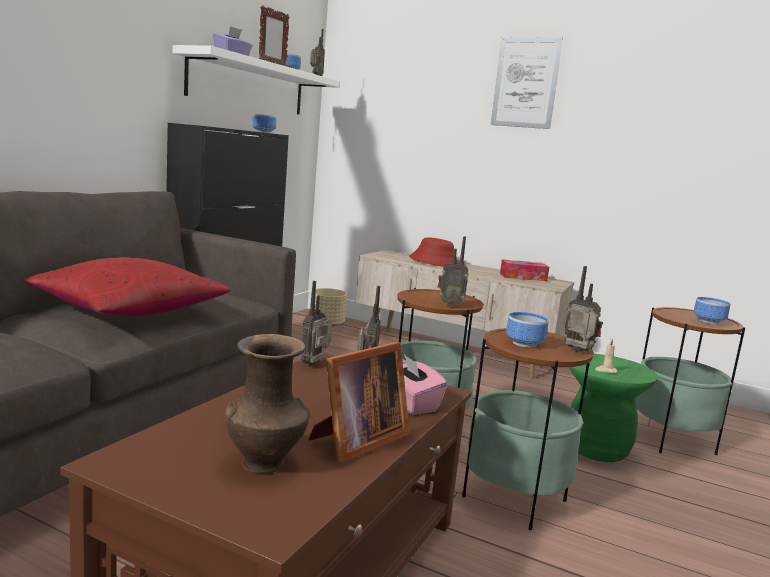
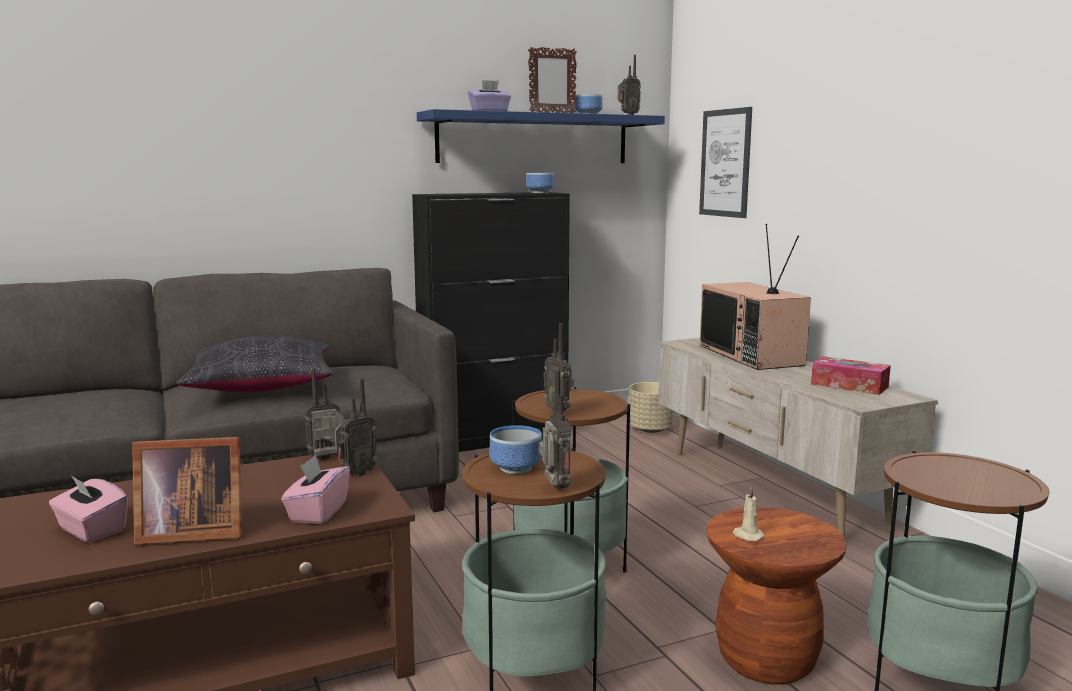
camera: 40 degrees right, 0 degrees up
red pillow [23,257,231,316] -> black pillow [176,335,333,392]
white shelf [173,45,340,114] -> blue shelf [417,109,665,163]
brown vase [225,334,309,474] -> pink tissue box [49,474,128,543]
red hat [409,237,459,267] -> television [700,224,811,370]
picture [491,37,563,129] -> picture moved to [699,107,752,218]
green stool [569,354,658,462] -> brown stool [706,507,847,684]
bowl [694,297,730,324] -> none

